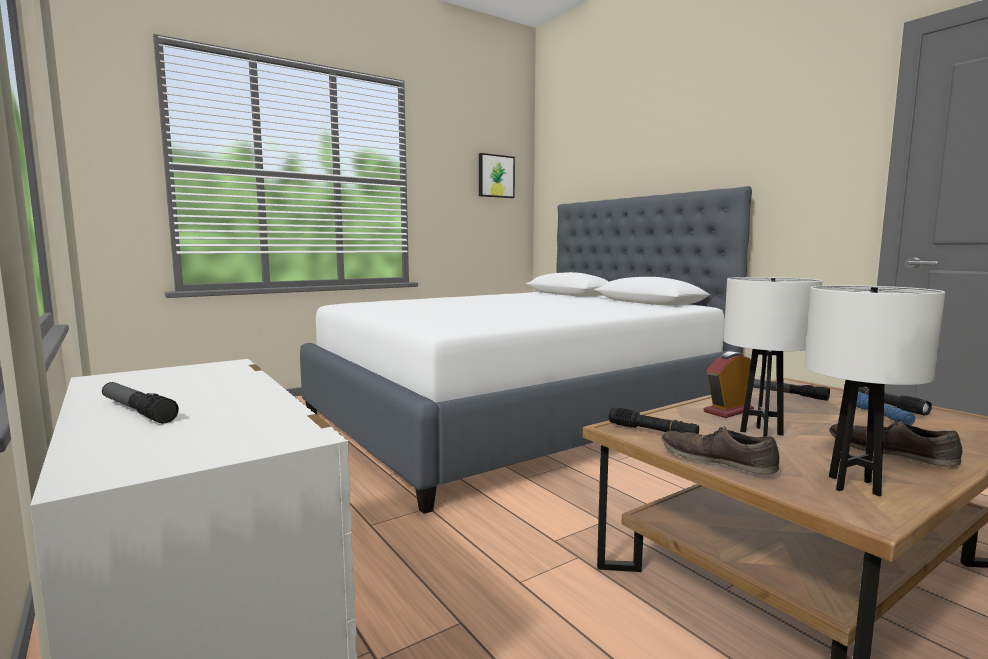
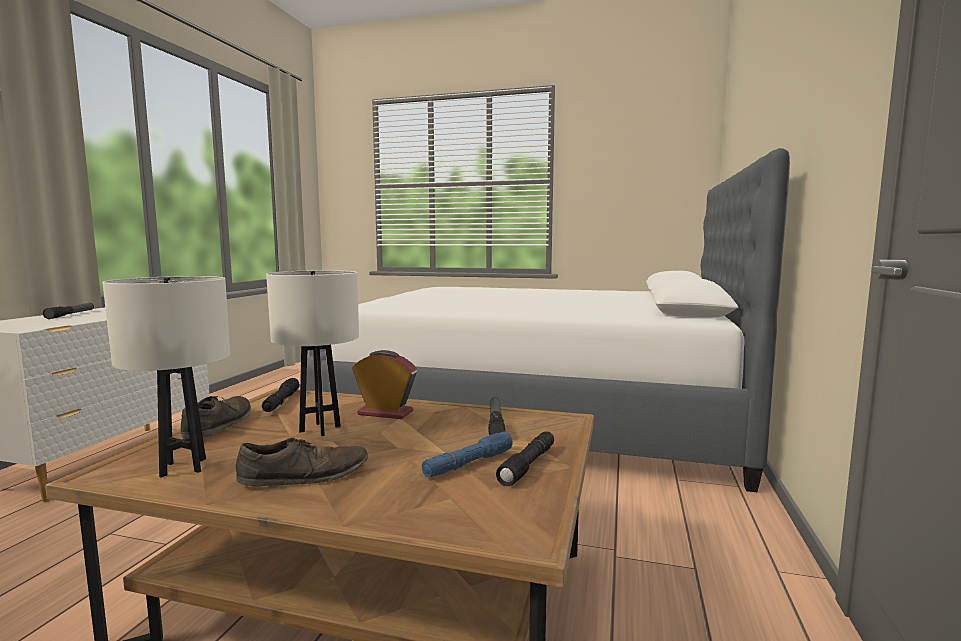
camera: 50 degrees right, 0 degrees up
picture [479,153,515,198] -> none
brown shoe [829,421,962,467] -> brown shoe turned 60 degrees clockwise [236,437,368,486]

